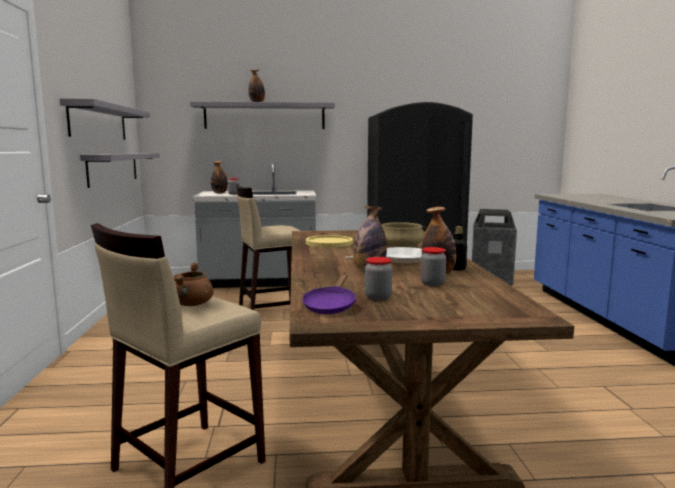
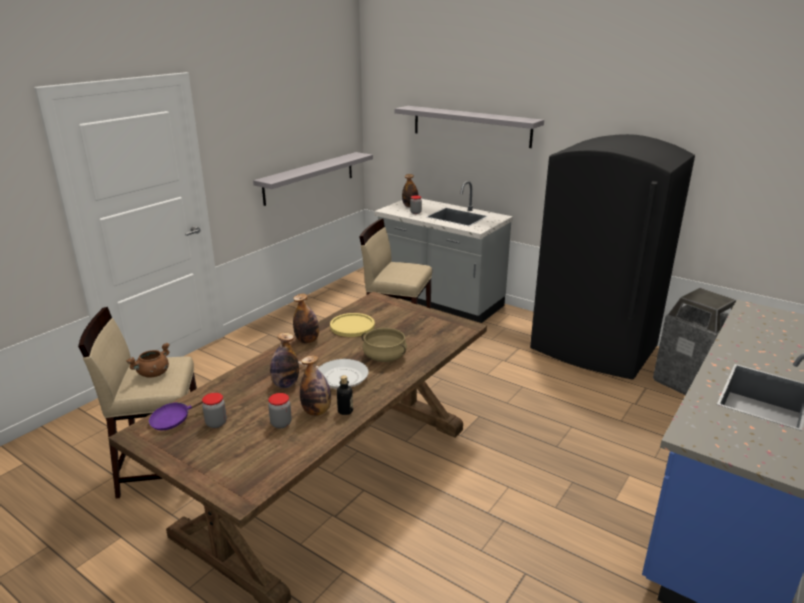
camera: 40 degrees right, 15 degrees up
grey shelf [60,98,150,140] -> none
bottle [249,70,265,102] -> bottle moved to [293,294,319,344]

